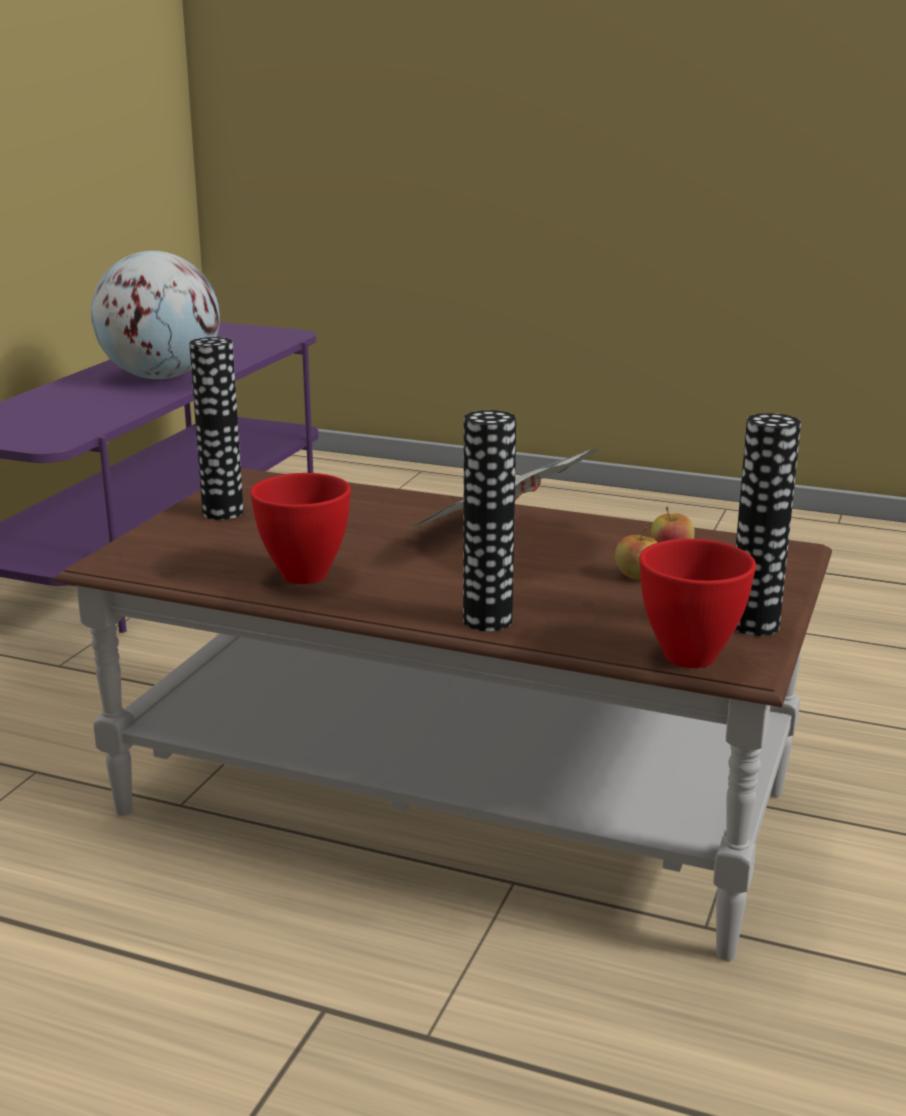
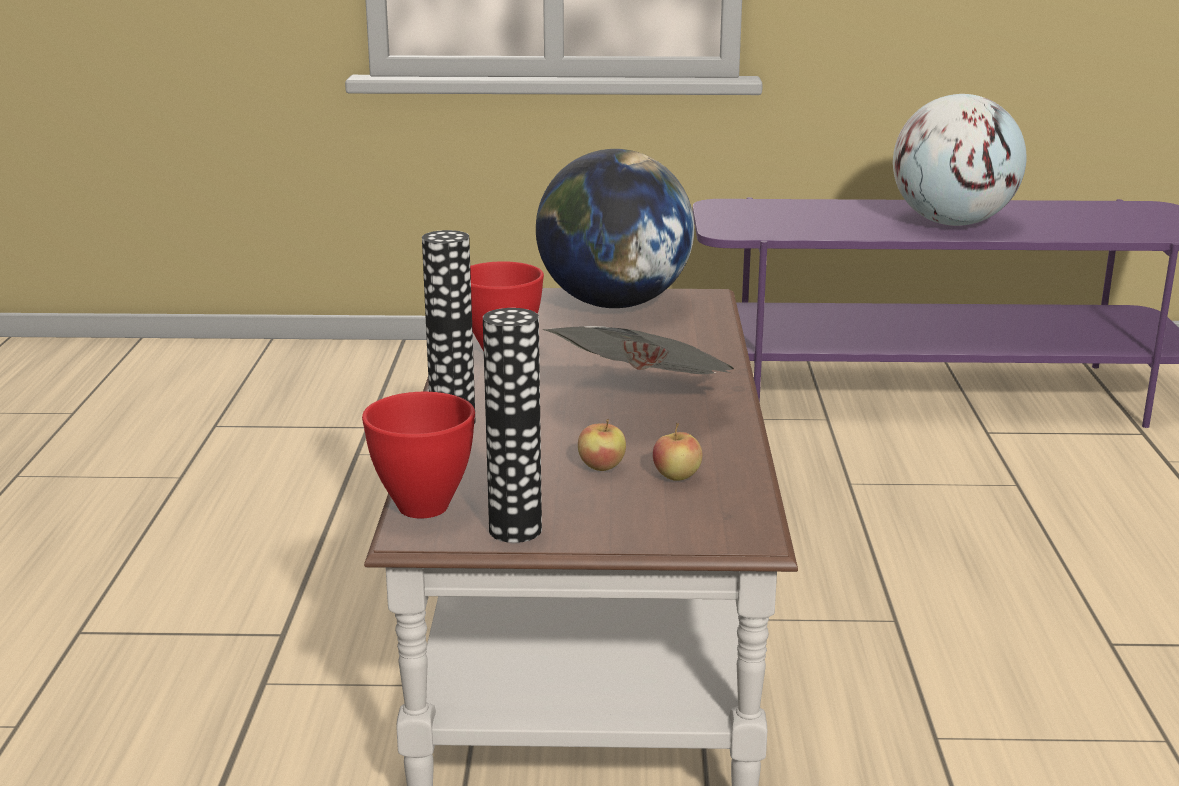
camera: 70 degrees right, 0 degrees up
vase [189,337,243,520] -> globe [536,149,694,308]

